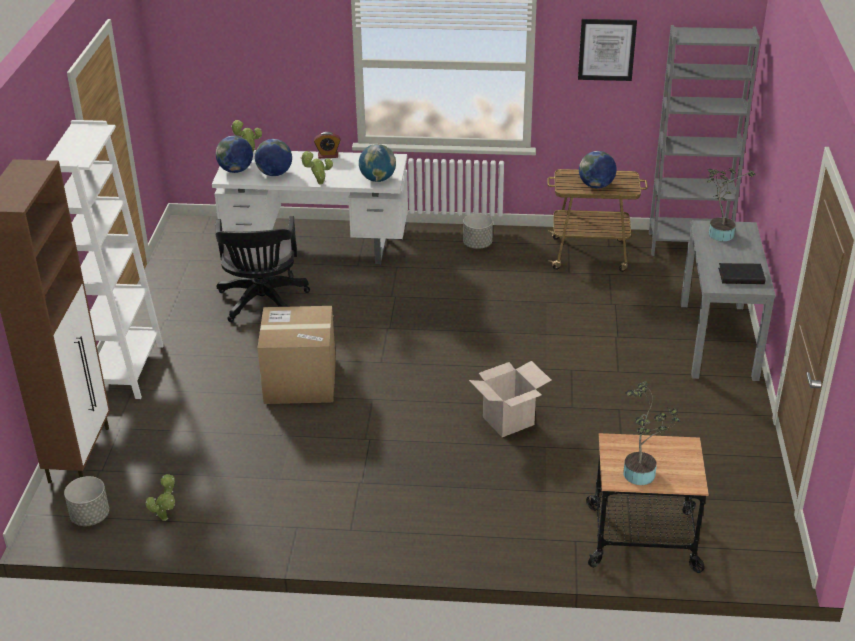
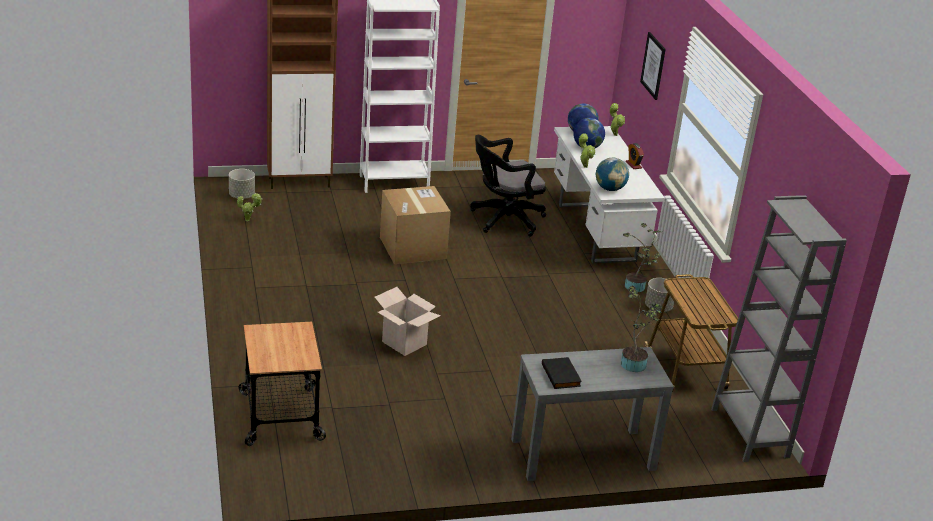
camera: 70 degrees right, 5 degrees down
picture [578,19,637,81] -> picture moved to [640,32,666,100]
globe [579,151,617,188] -> none
potted plant [624,381,680,485] -> potted plant moved to [623,223,662,292]

